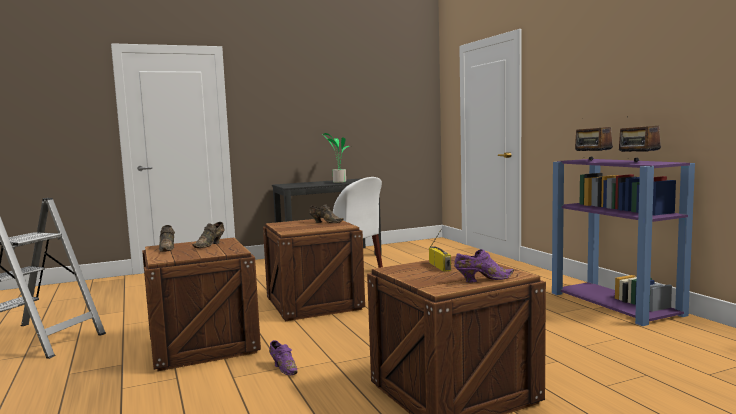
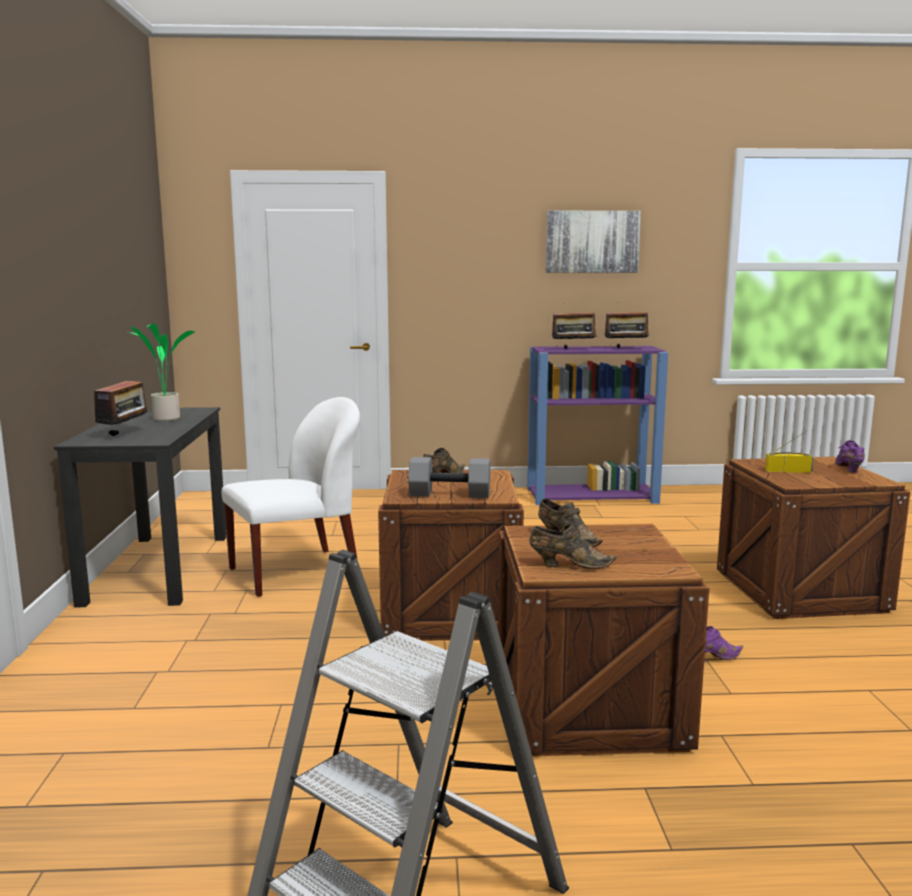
camera: 70 degrees left, 5 degrees up
none -> radio [88,373,151,436]
none -> grey dumbbell [408,457,490,498]
none -> picture [546,211,641,273]

